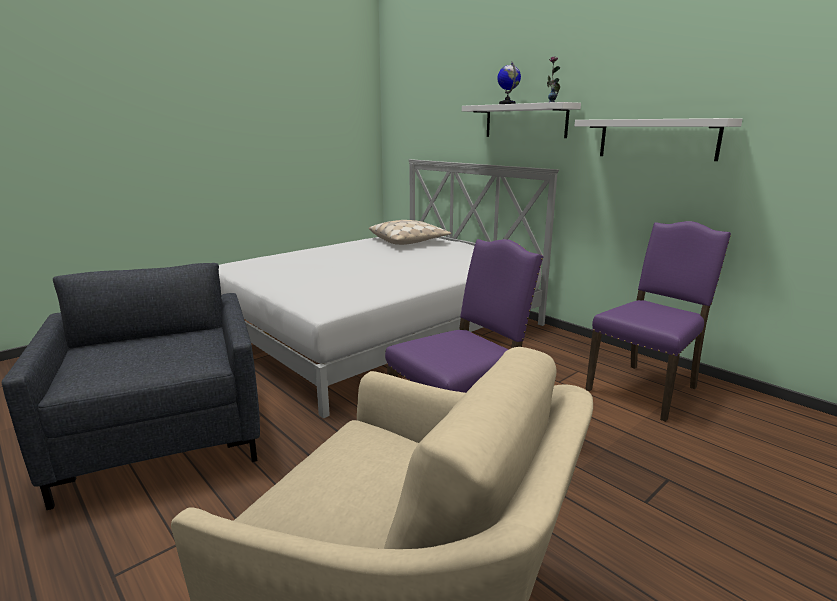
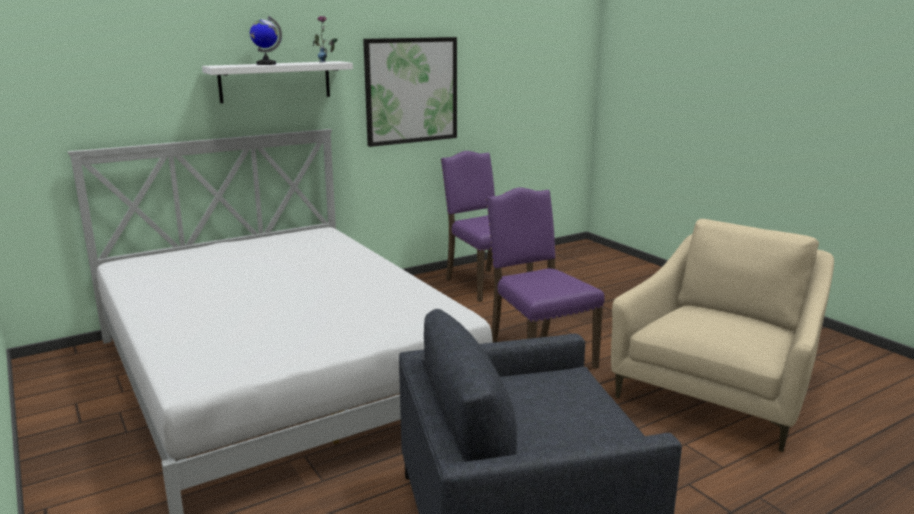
camera: 80 degrees left, 0 degrees up
beige pillow [369,220,451,245] -> none
white shelf [575,118,742,161] -> picture [363,37,457,147]

